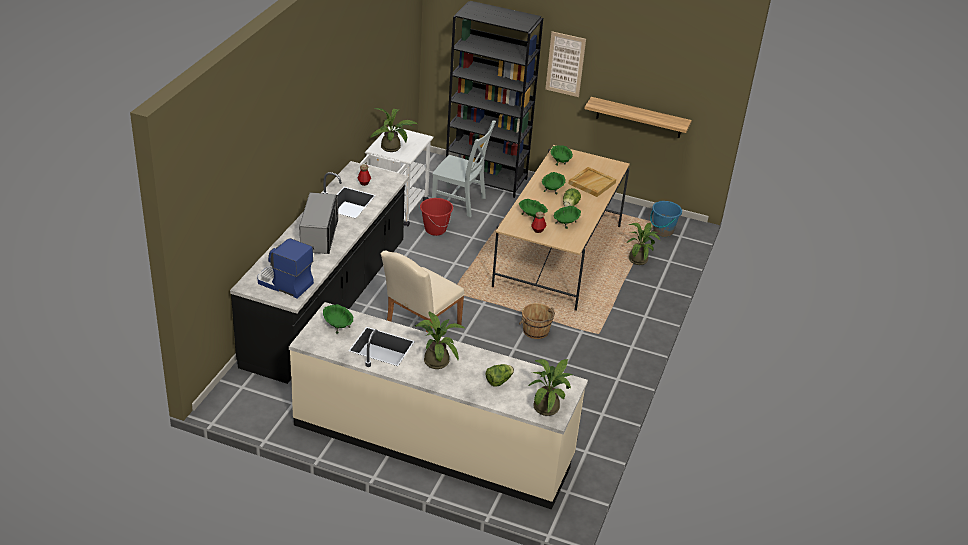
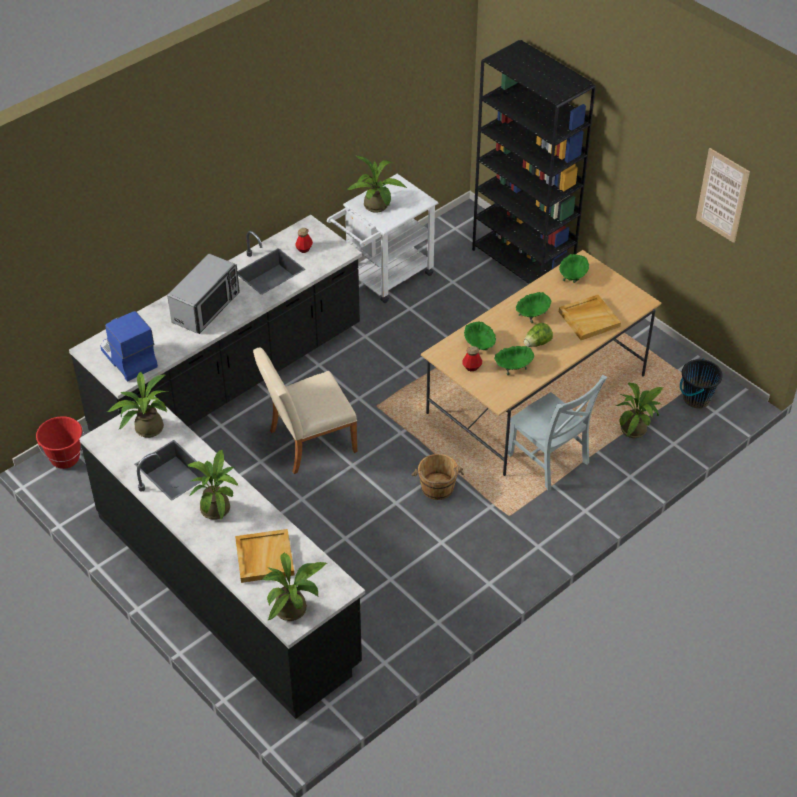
camera: 30 degrees right, 10 degrees up
beige counter [289,302,588,509] -> black counter [79,399,365,719]
green bowl [323,304,353,334] -> potted plant [107,372,167,438]
red bucket [420,198,453,236] -> red bucket moved to [36,416,84,469]
grey chair [432,120,496,217] -> grey chair moved to [508,375,607,491]
lettuce [486,364,514,387] -> beige tray [235,529,295,583]
picture [546,31,586,97] -> picture moved to [696,148,750,243]
shelf [585,97,692,138] -> none
blue bucket [650,201,682,237] -> black bucket [680,358,723,408]

